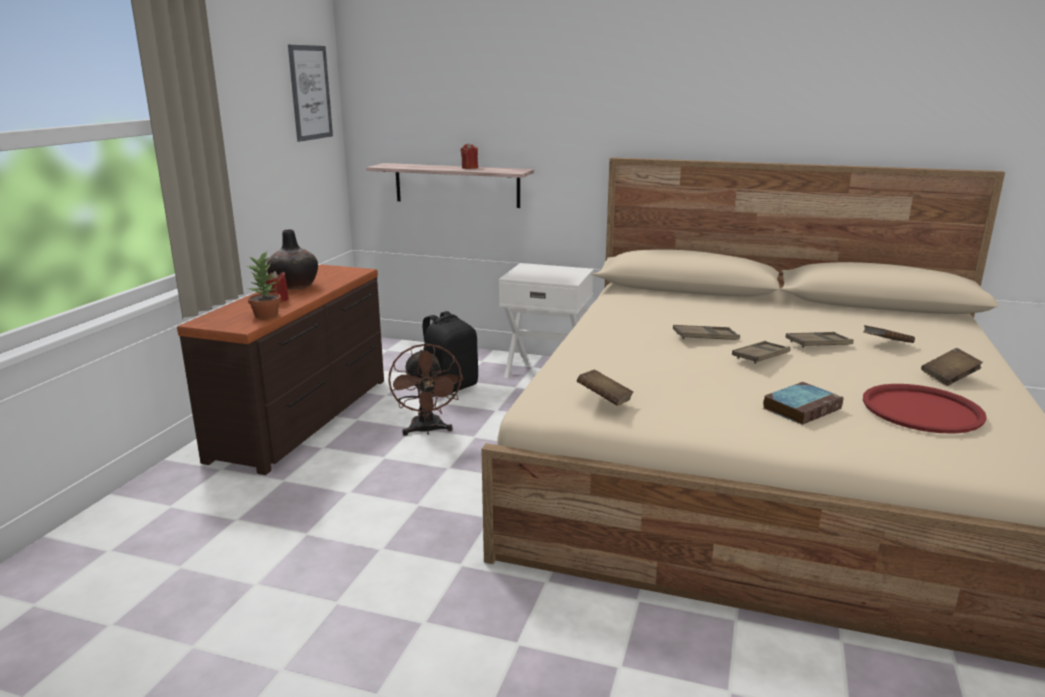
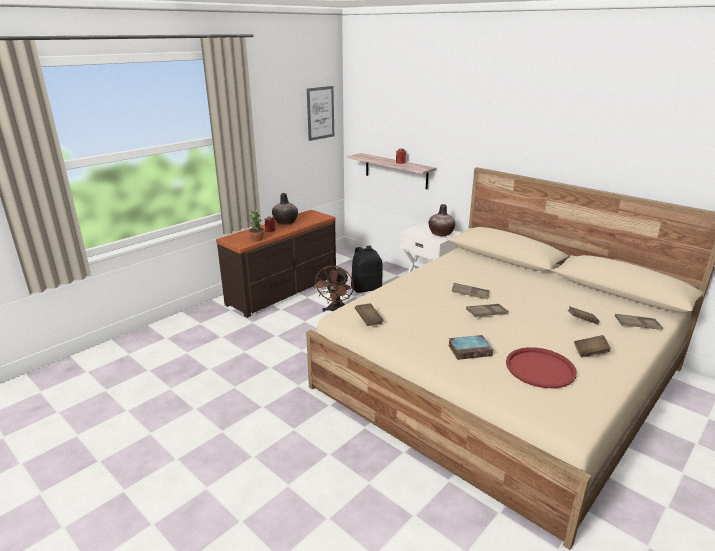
camera: 25 degrees right, 5 degrees up
brown tray [785,332,854,348] -> brown tray moved to [615,314,663,330]
none -> vase [429,204,455,236]

